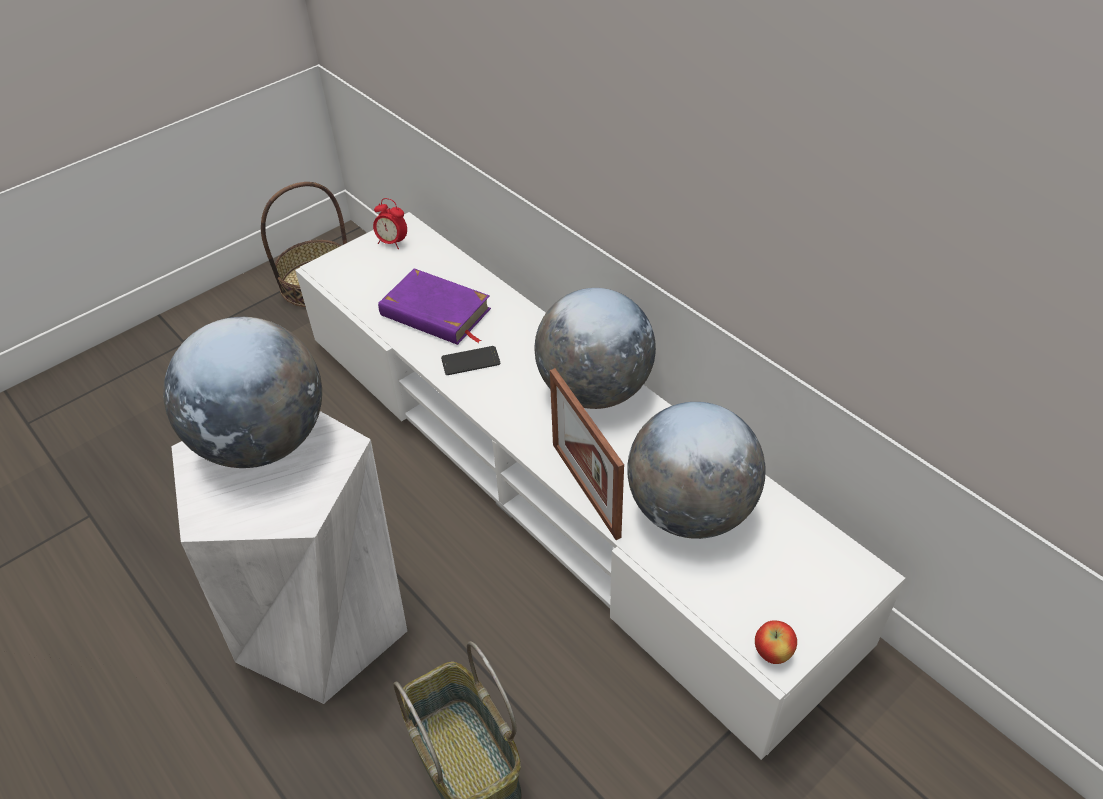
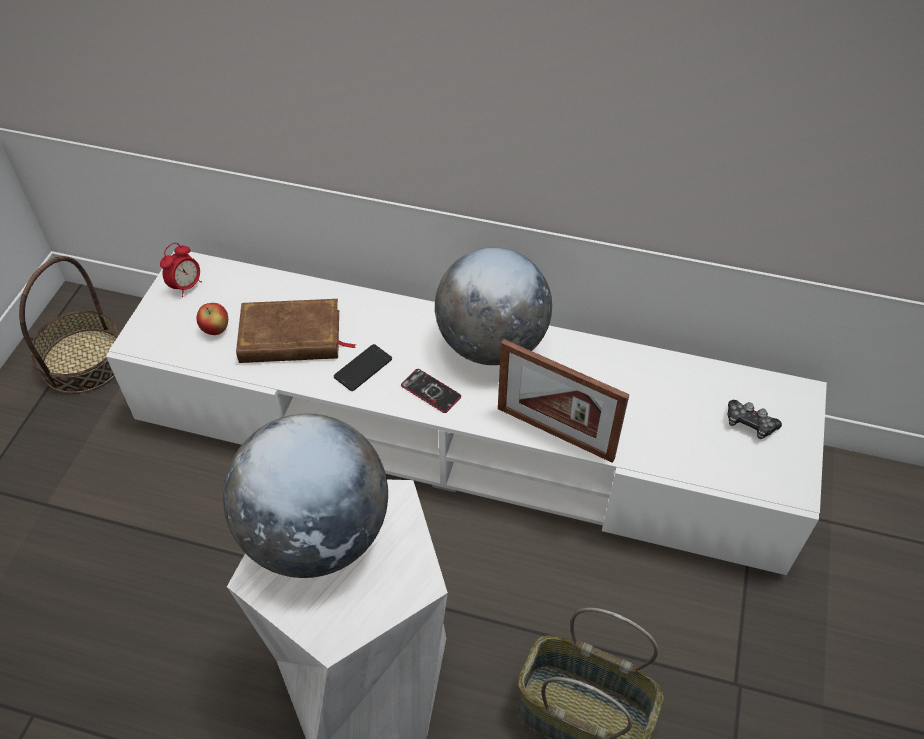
camera: 35 degrees left, 5 degrees up
alarm clock [373,198,407,249] -> alarm clock turned 45 degrees counterclockwise [160,243,202,297]
purple book [378,268,491,345] -> brown book [236,299,357,363]
globe [627,402,766,539] -> none
apple [755,620,797,664] -> apple moved to [196,303,228,335]
none -> phone [401,369,461,413]
none -> game controller [728,400,782,439]

